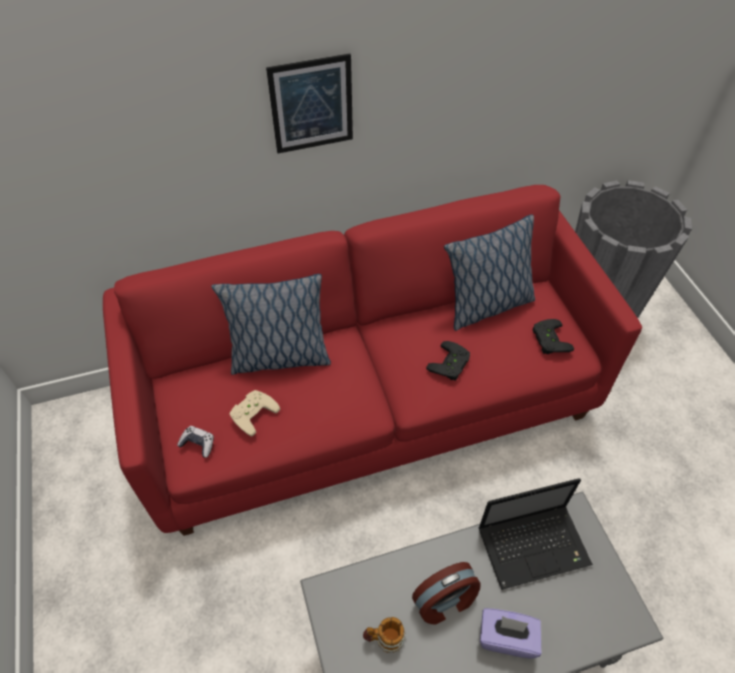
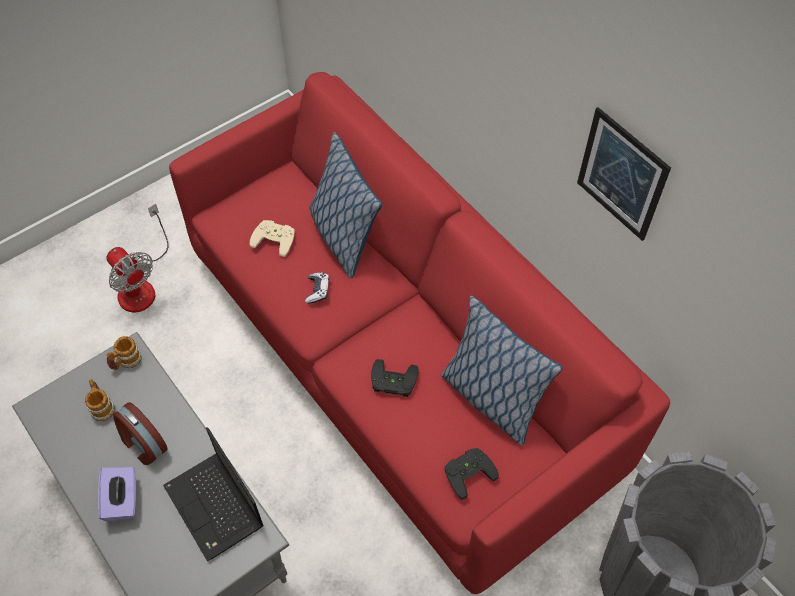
camera: 70 degrees right, 5 degrees up
game controller [177,426,214,458] -> game controller moved to [305,273,330,303]
picture [266,54,353,153] -> picture moved to [577,107,671,241]
none -> fan [106,204,169,313]
none -> mug [106,336,142,370]

